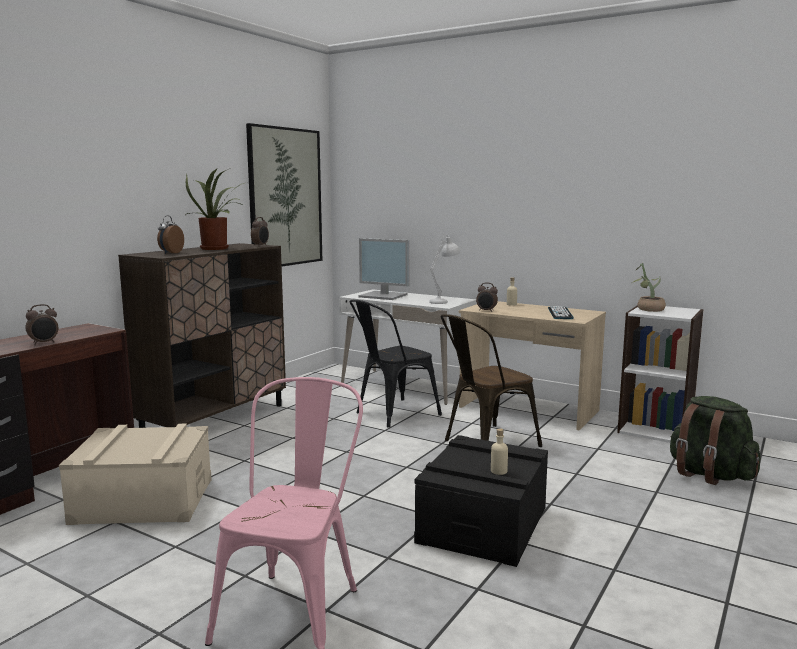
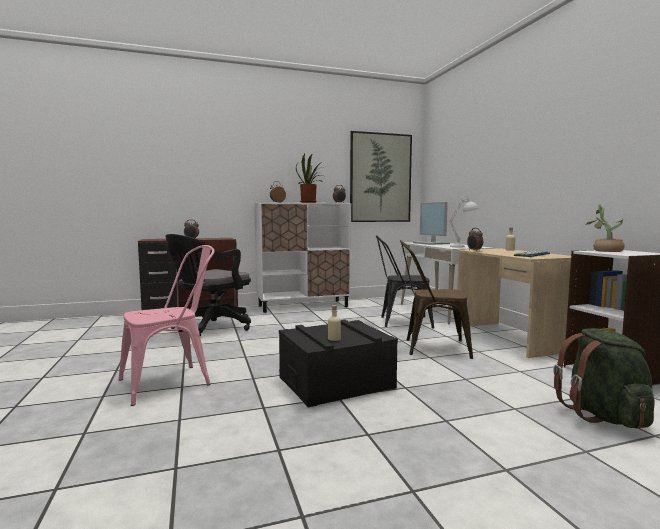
camera: 40 degrees right, 5 degrees down
beige storage box [59,424,212,525] -> black office chair [166,234,251,337]
brown cabinet [118,243,286,428] -> white cabinet [254,202,351,313]

